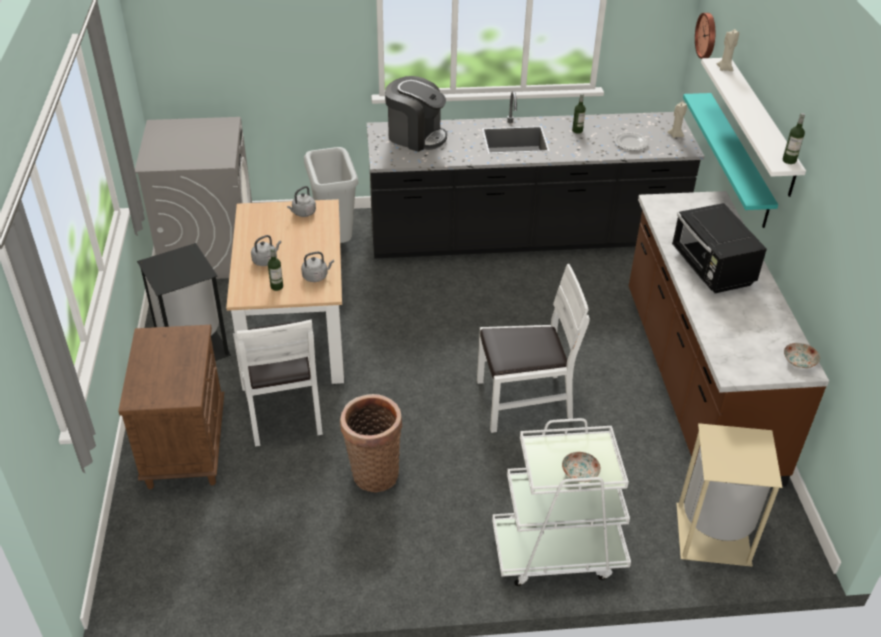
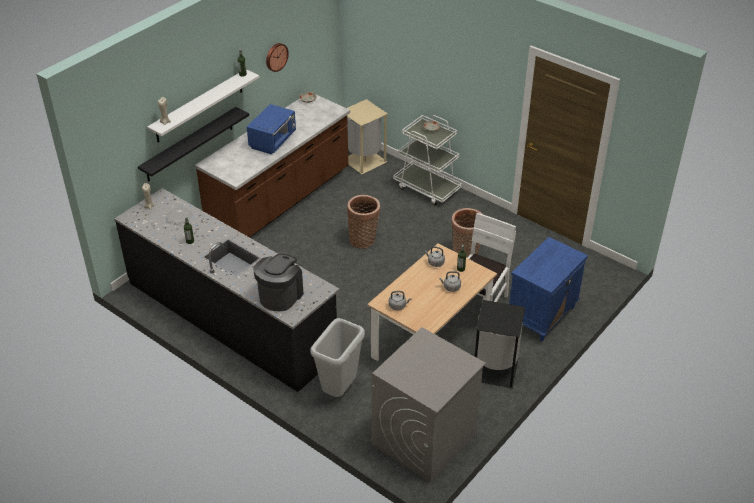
camera: 135 degrees left, 0 degrees up
brown nightstand [118,325,224,489] -> blue nightstand [509,237,588,342]
coffee machine [385,76,447,152] -> coffee machine turned 45 degrees clockwise [253,254,304,311]
white chair [477,264,590,433] -> basket [347,195,380,249]
black microwave [672,203,767,293] -> blue microwave [247,104,296,154]
turquoise shelf [683,93,778,228] -> black shelf [138,107,249,182]
wall clock [695,13,715,59] -> wall clock moved to [266,43,289,72]

